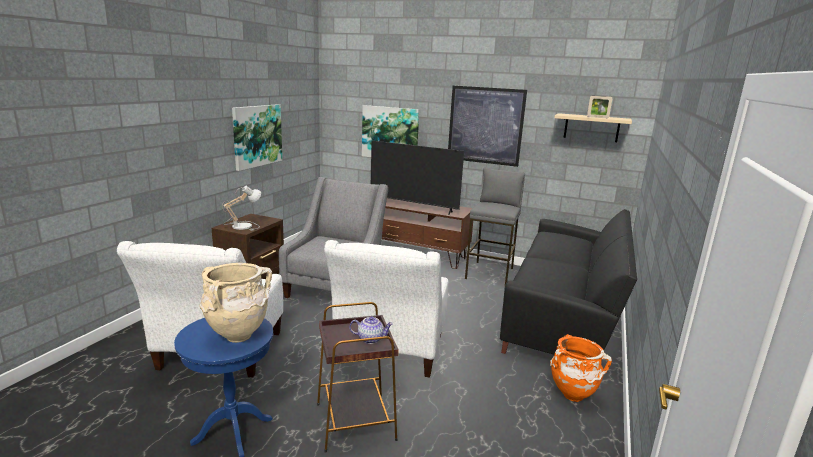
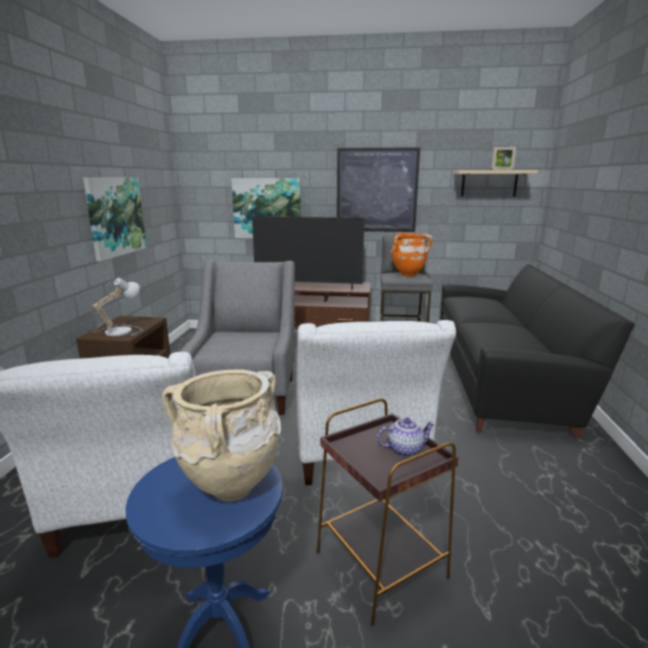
camera: 15 degrees left, 0 degrees up
orange vase [550,334,612,402] -> orange vase moved to [390,232,433,277]

